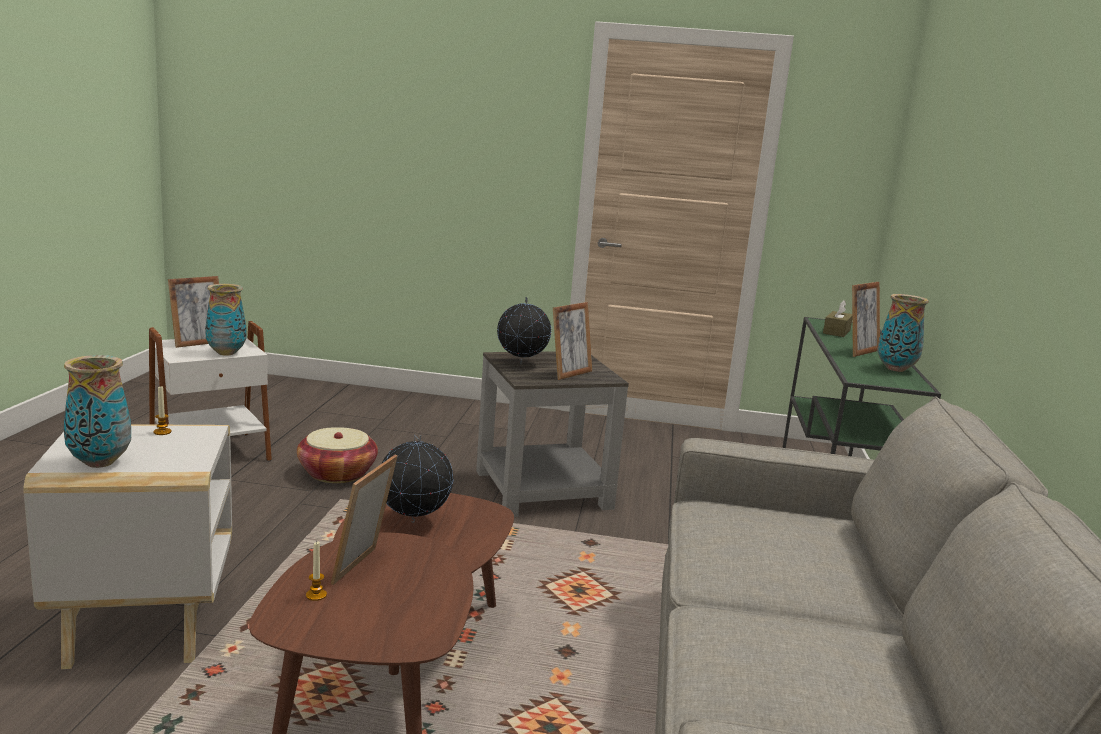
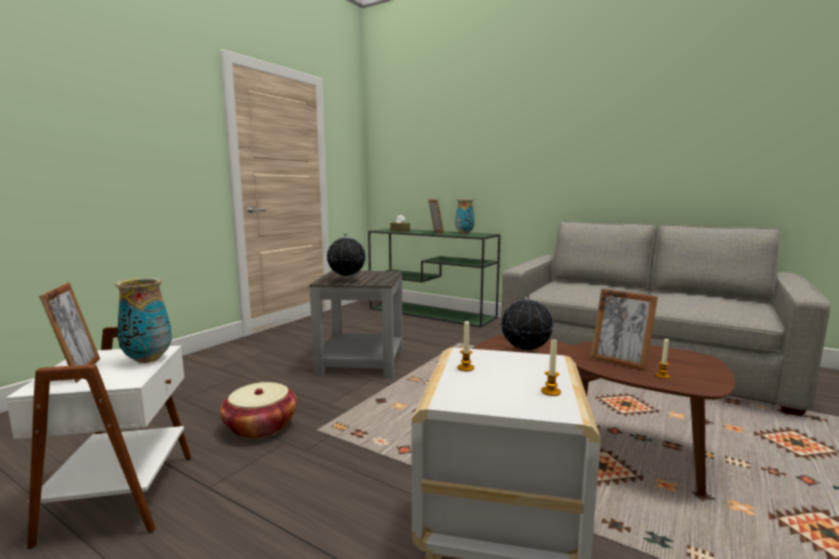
camera: 65 degrees left, 5 degrees down
vase [63,355,131,468] -> candle [541,339,561,396]
picture frame [553,302,592,380] -> none

